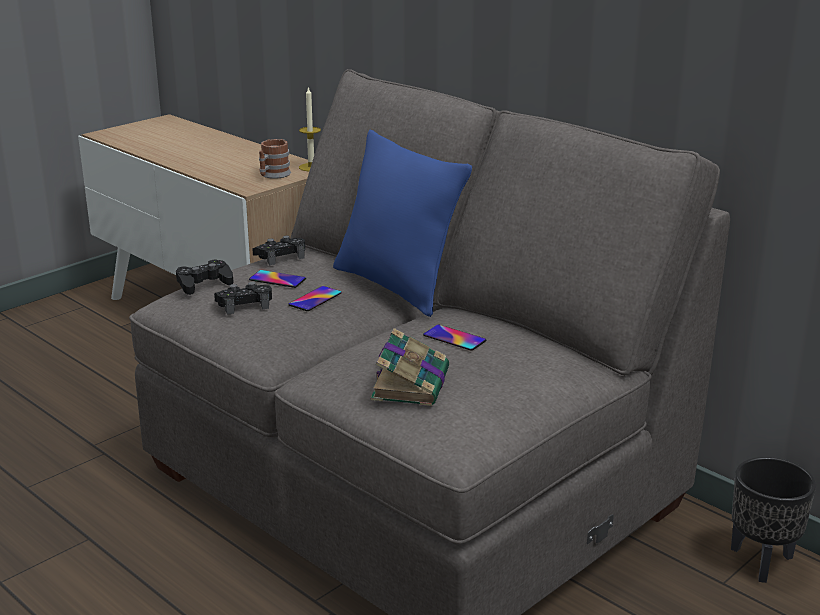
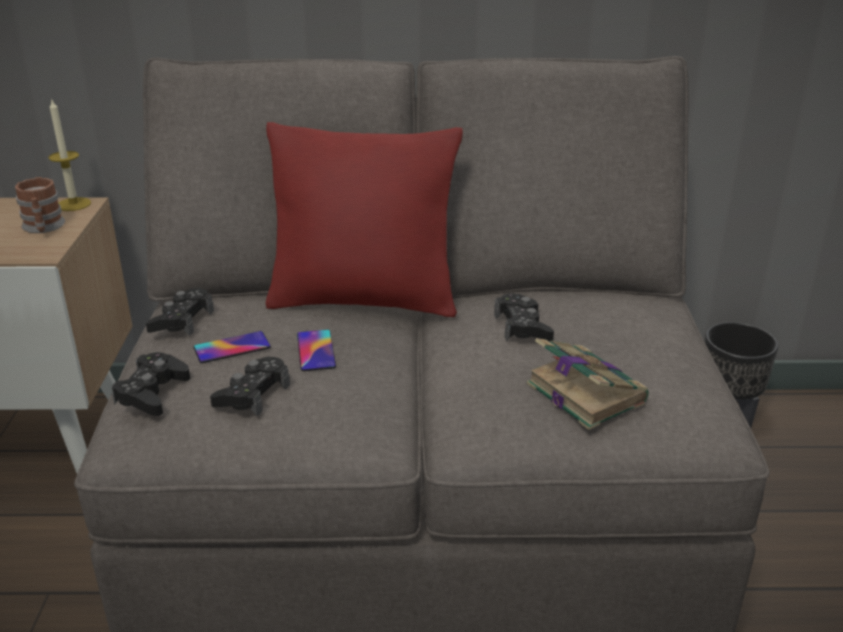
camera: 45 degrees left, 5 degrees up
blue pillow [333,129,472,317] -> red pillow [266,122,463,317]
phone [423,325,486,351] -> black game controller [494,293,554,342]

